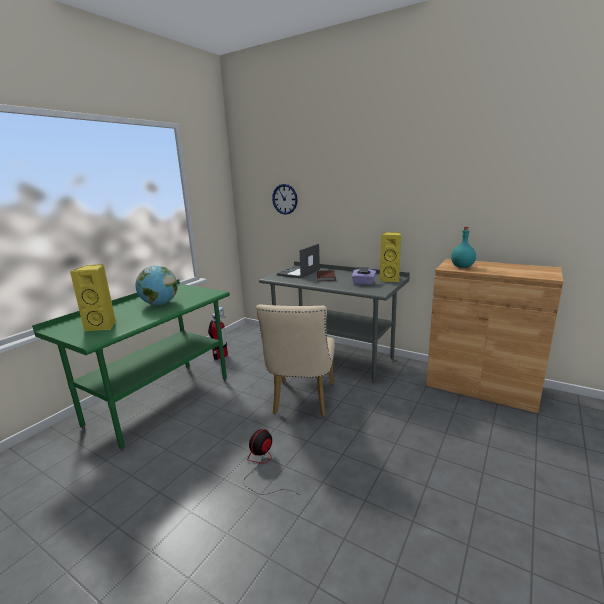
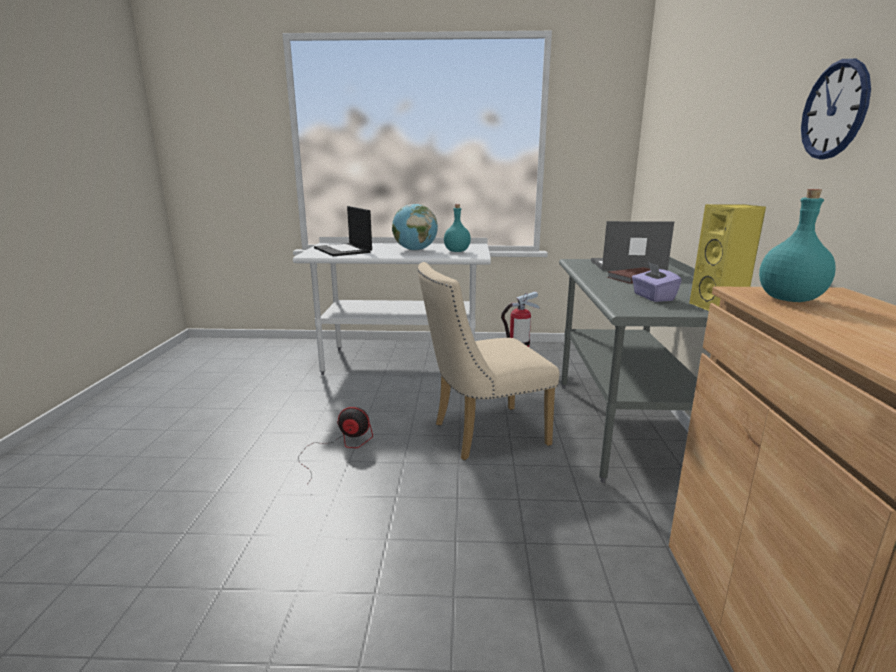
camera: 60 degrees right, 0 degrees up
green desk [32,279,230,451] -> white desk [293,237,491,375]
yellow speaker [70,264,116,331] -> laptop [314,206,372,256]
wall clock [272,184,298,215] -> wall clock moved to [801,59,871,159]
none -> turquoise bottle [444,204,471,252]

